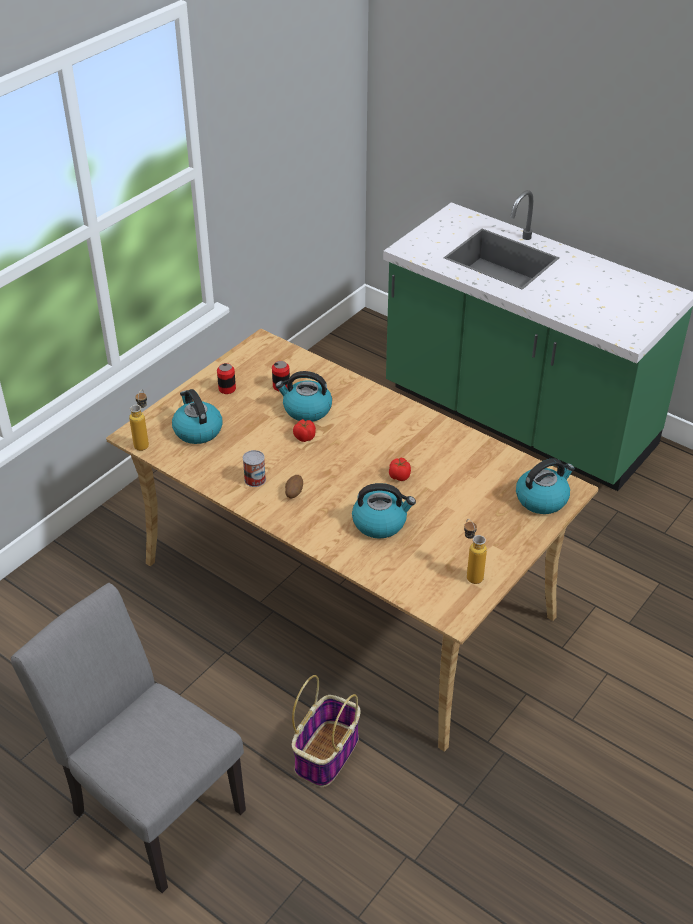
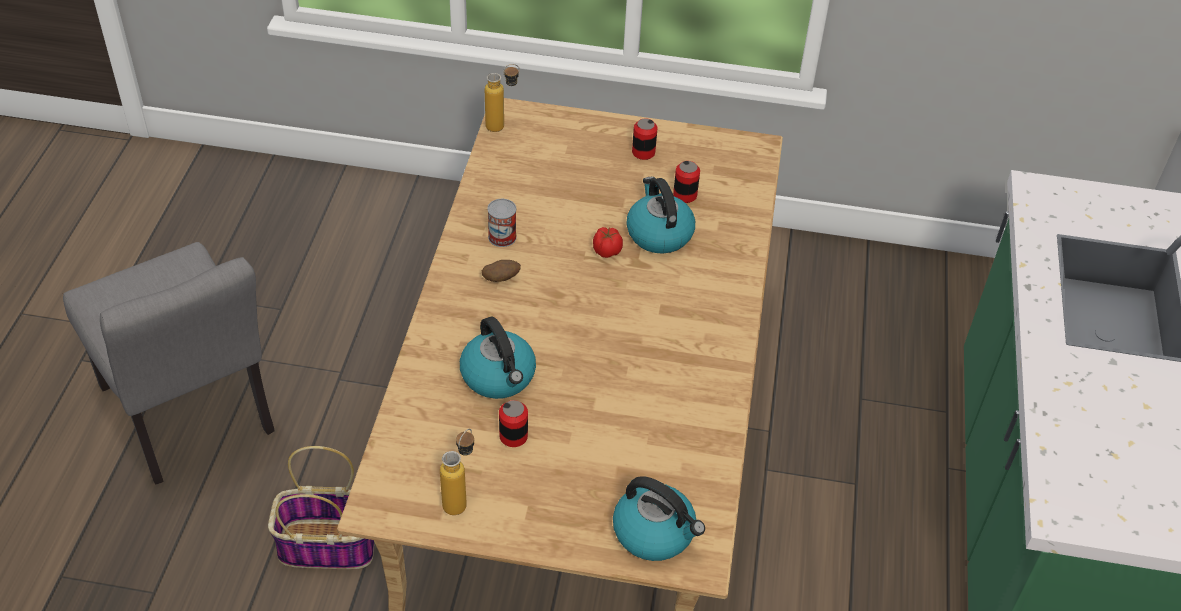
camera: 60 degrees right, 5 degrees up
grey chair [11,583,246,893] -> grey chair turned 135 degrees clockwise [63,242,275,485]
kettle [172,389,222,444] -> none
tomato [389,458,411,481] -> none
none -> can [499,400,528,447]

